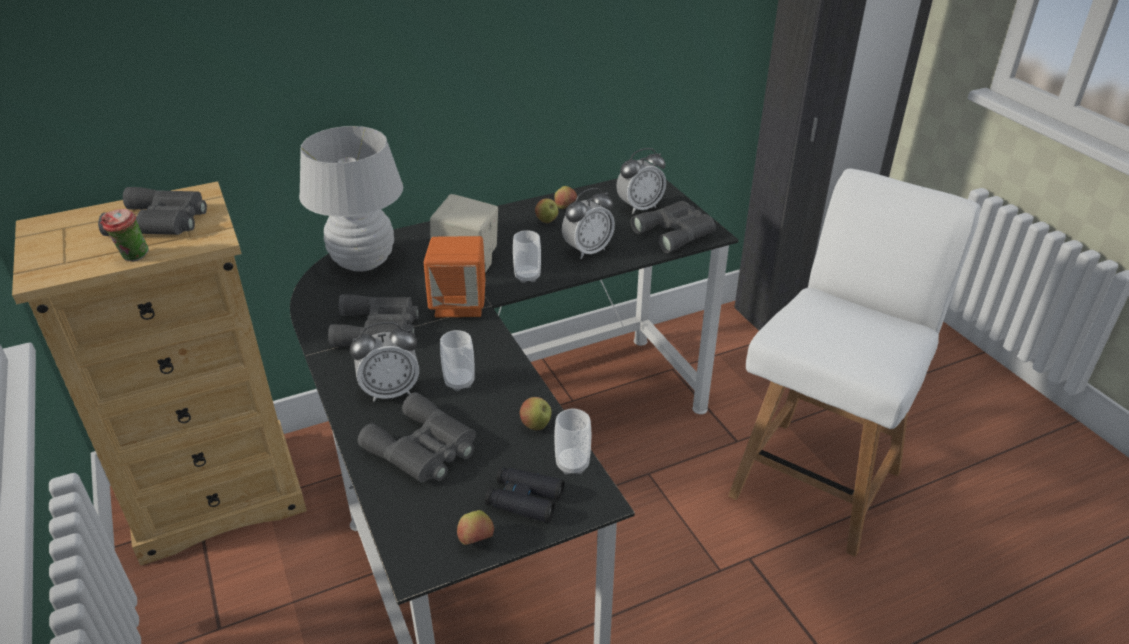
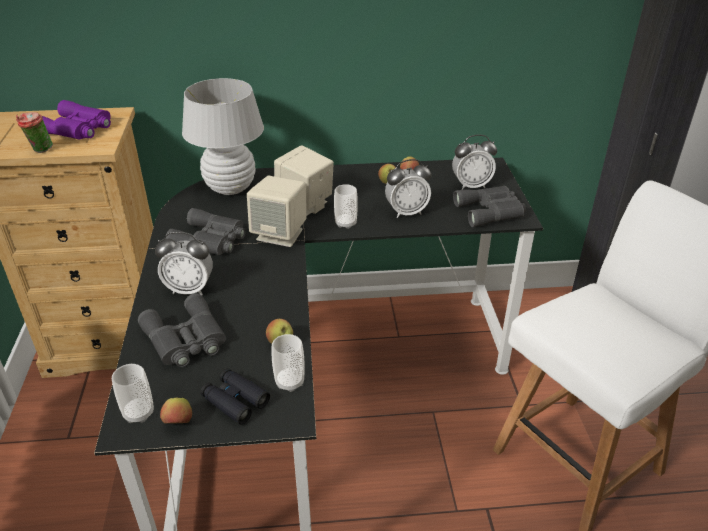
camera: 20 degrees right, 0 degrees up
grey binoculars [98,187,207,236] -> purple binoculars [43,100,111,139]
orange speaker [424,236,485,317] -> beige speaker [247,176,307,247]
cup [440,330,475,391] -> cup moved to [112,364,154,423]

